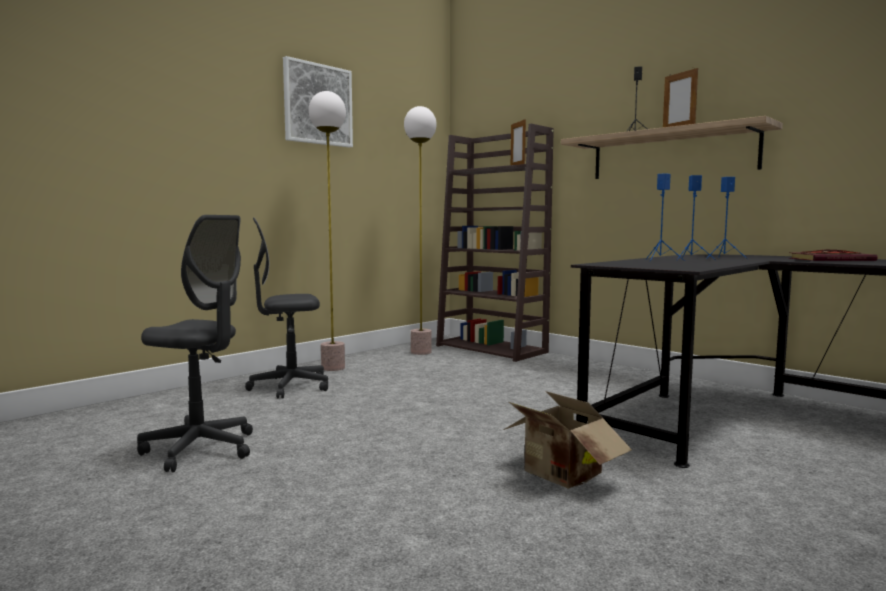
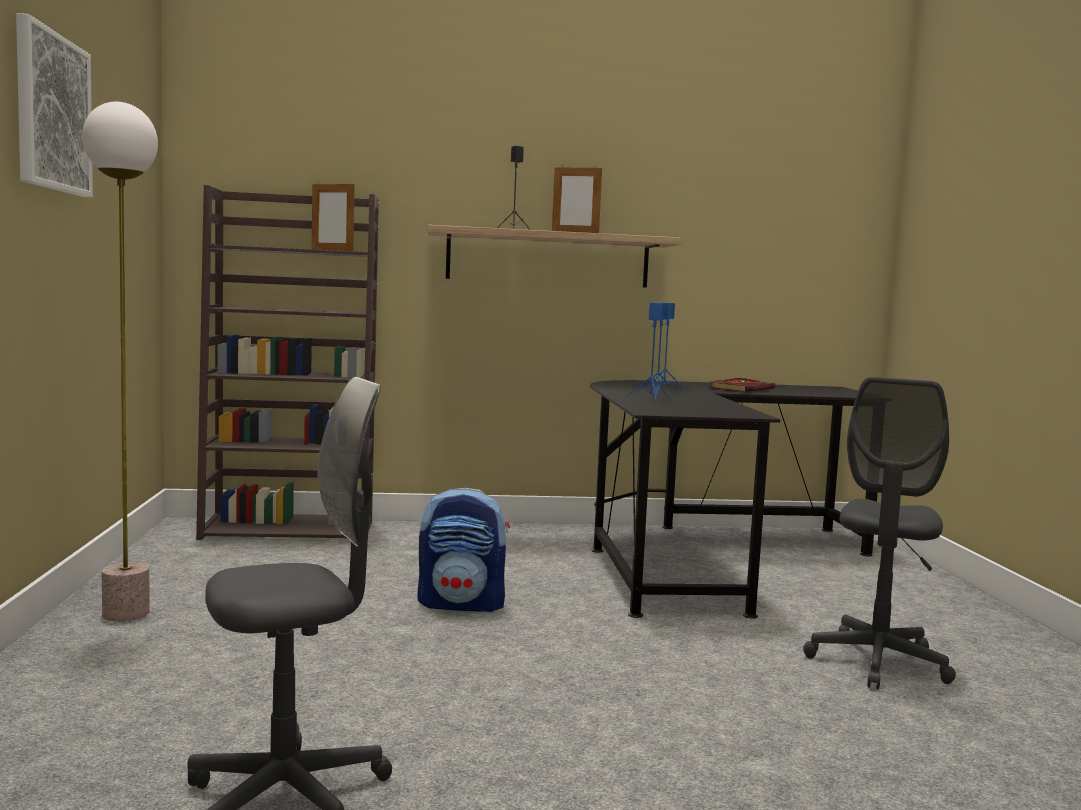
camera: 50 degrees left, 0 degrees up
grey office chair [245,217,328,399] -> grey office chair moved to [803,377,956,689]
floor lamp [404,106,437,355] -> none
cardboard box [503,391,632,488] -> none
none -> backpack [417,488,510,612]

